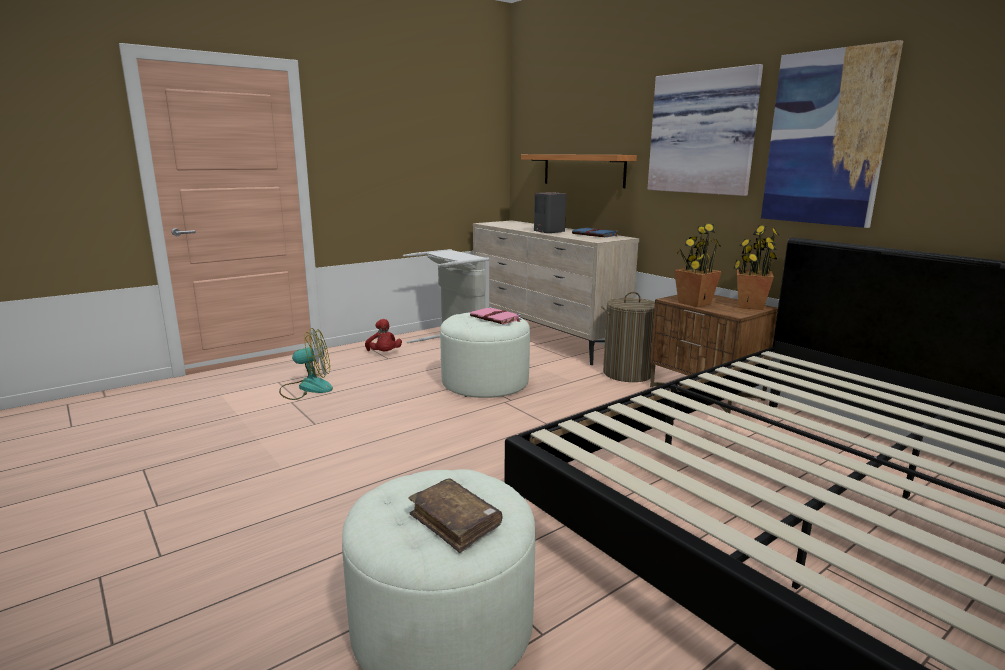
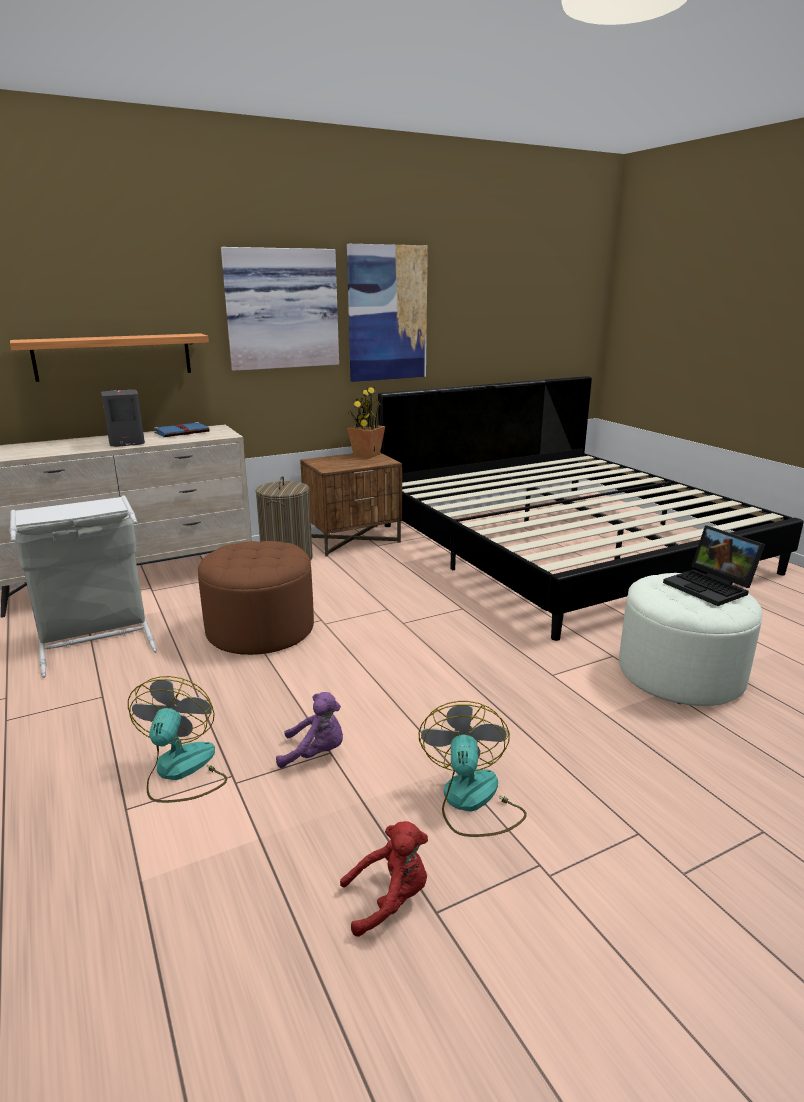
camera: 80 degrees left, 5 degrees up
red plush toy [365,319,402,351] -> red plush toy moved to [340,821,428,937]
brown book [408,478,502,553] -> laptop [663,525,765,606]
white ottoman [440,312,530,398] -> brown ottoman [198,541,314,655]
pink book [470,307,521,324] -> none
potted plant [674,224,722,307] -> none
none -> purple plush toy [276,692,343,768]
none -> fan [418,701,527,837]

